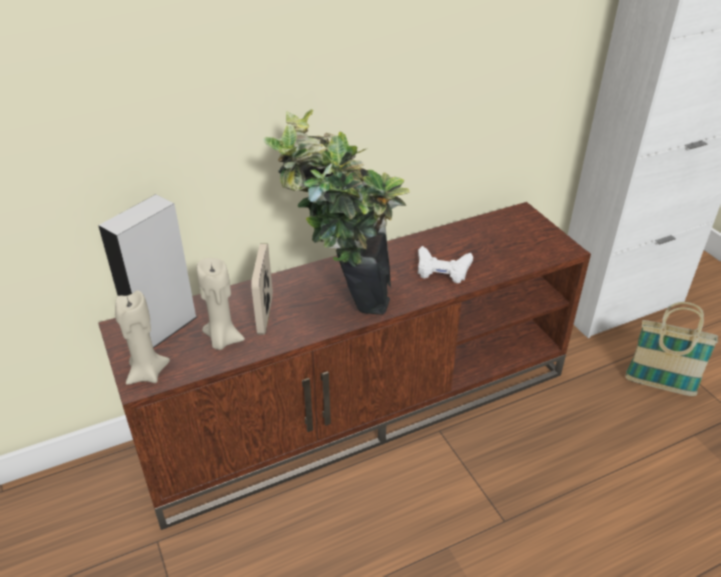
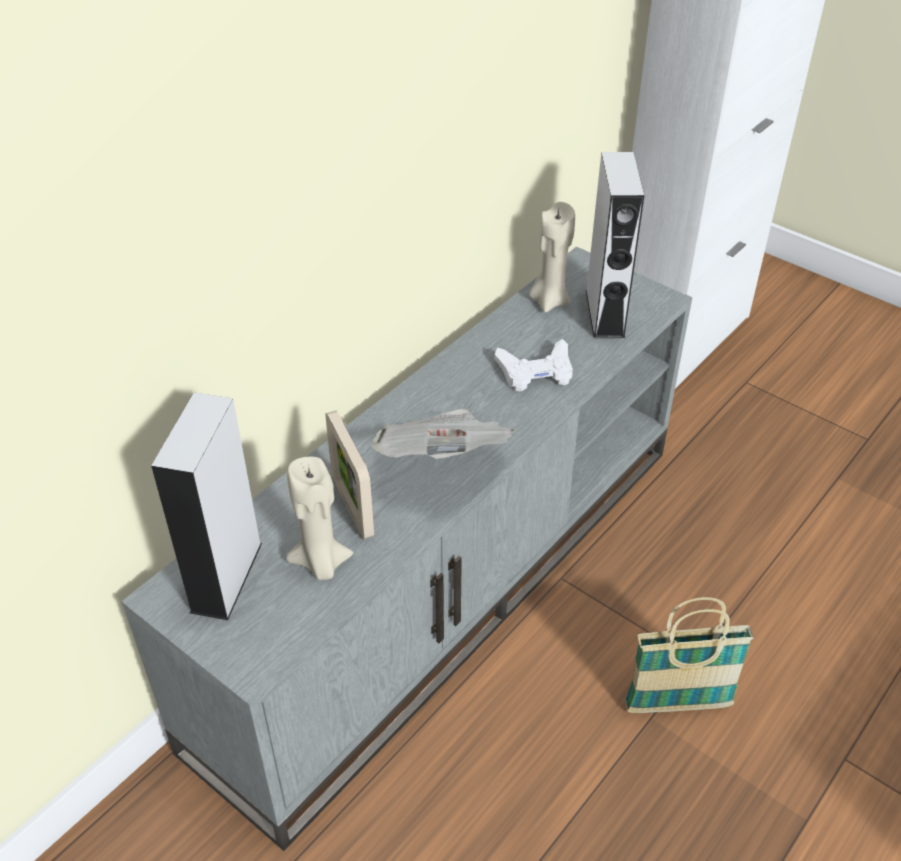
camera: 25 degrees left, 5 degrees up
brown tv stand [98,202,591,530] -> grey tv stand [121,247,692,851]
beige candle [115,290,170,385] -> beige candle moved to [529,202,575,313]
potted plant [262,109,410,315] -> newspaper [370,409,514,459]
basket [626,302,718,396] -> basket moved to [625,597,754,713]
none -> grey speaker [586,152,644,338]

